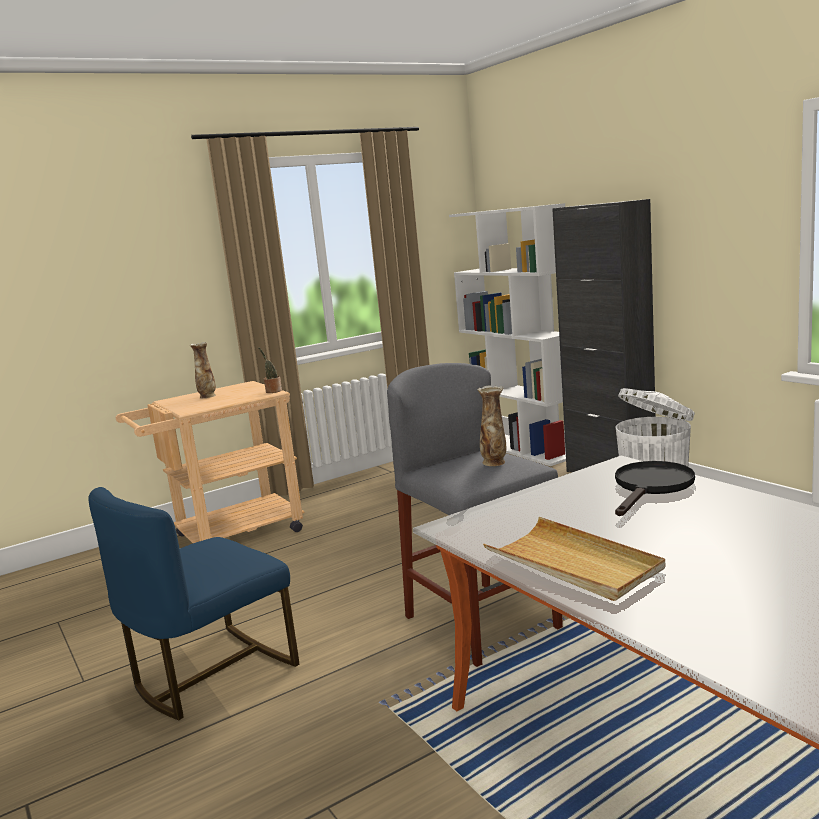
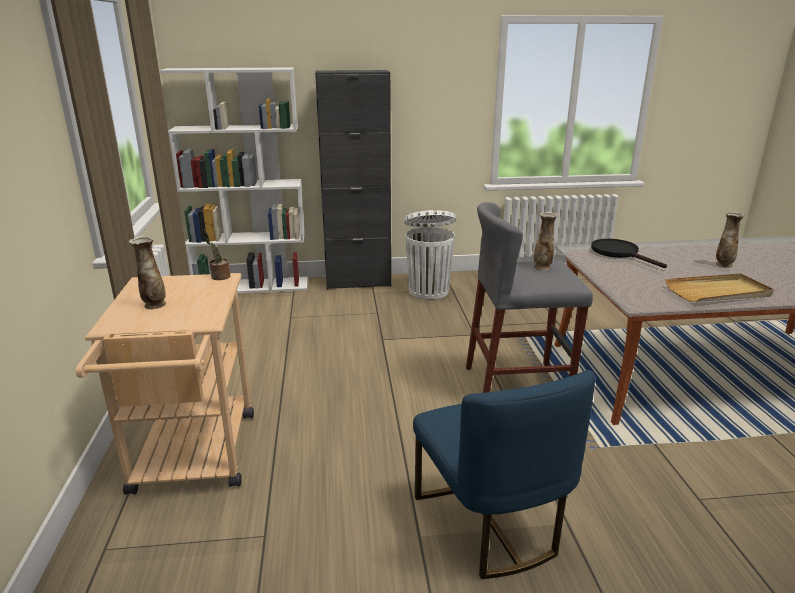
camera: 65 degrees left, 10 degrees up
none -> vase [716,211,745,268]

